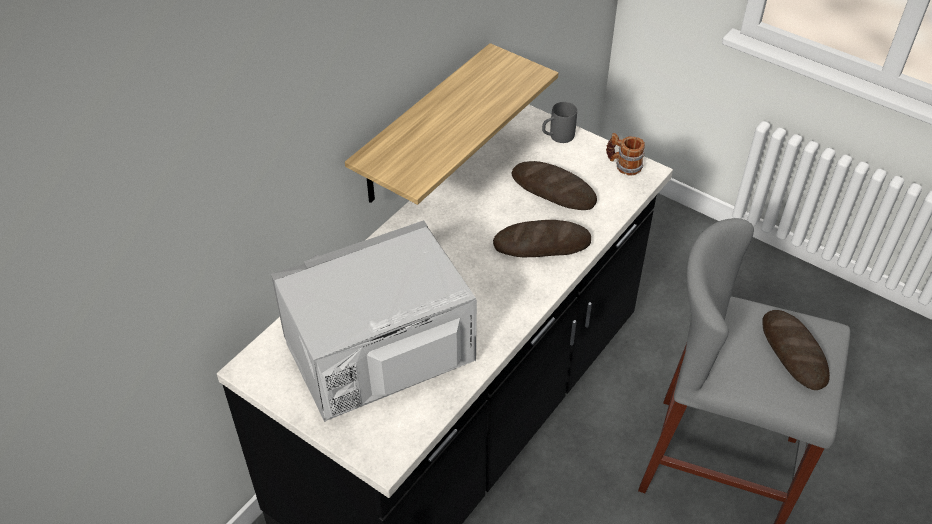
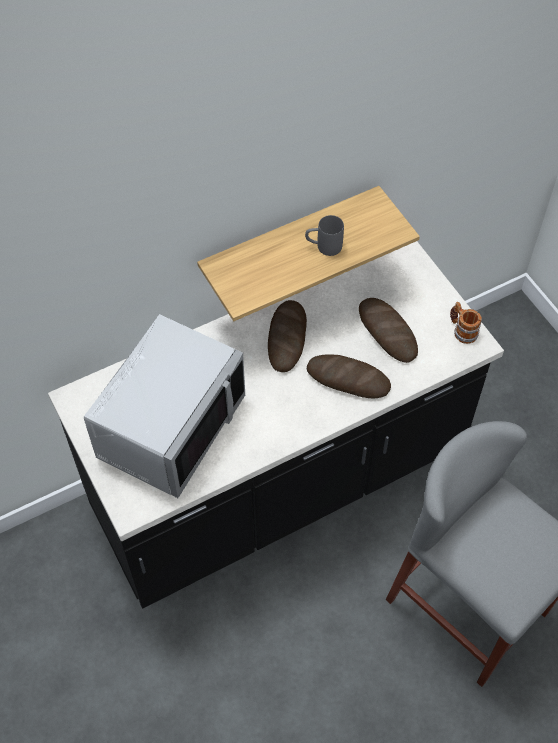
camera: 25 degrees right, 10 degrees up
grey microwave [271,220,477,422] -> grey microwave turned 120 degrees clockwise [84,314,245,498]
grey mug [542,102,577,143] -> grey mug moved to [305,215,344,256]
bread [762,310,830,390] -> bread moved to [268,300,307,372]

